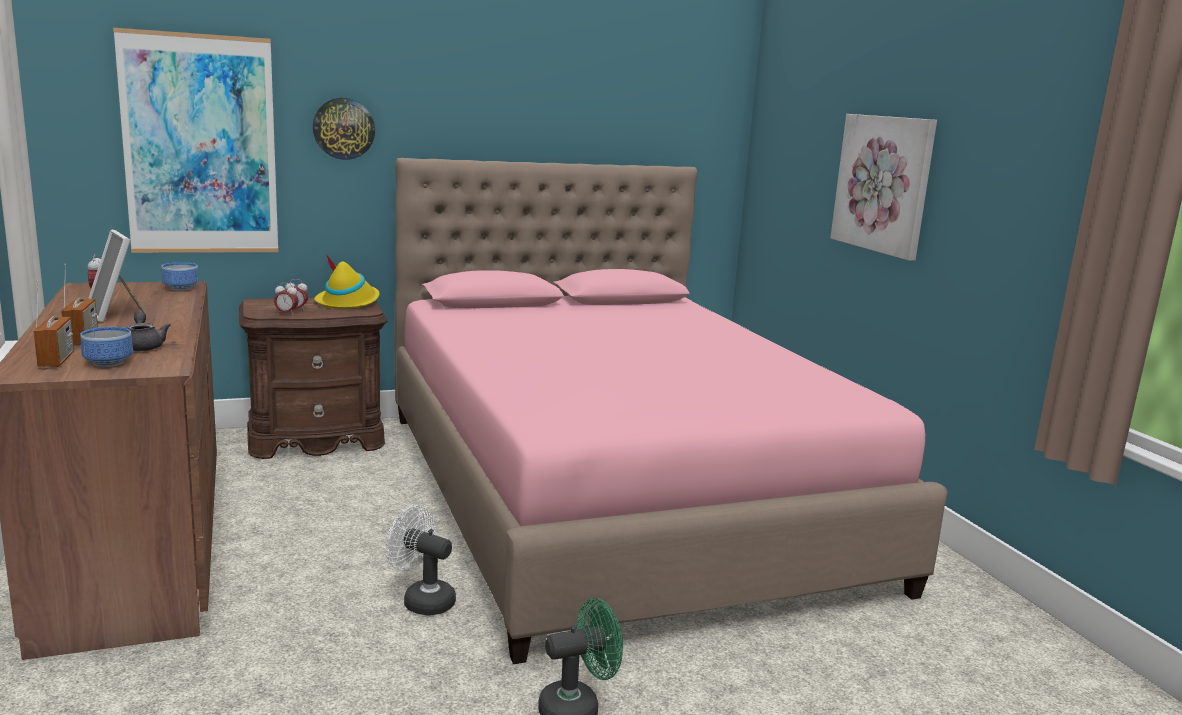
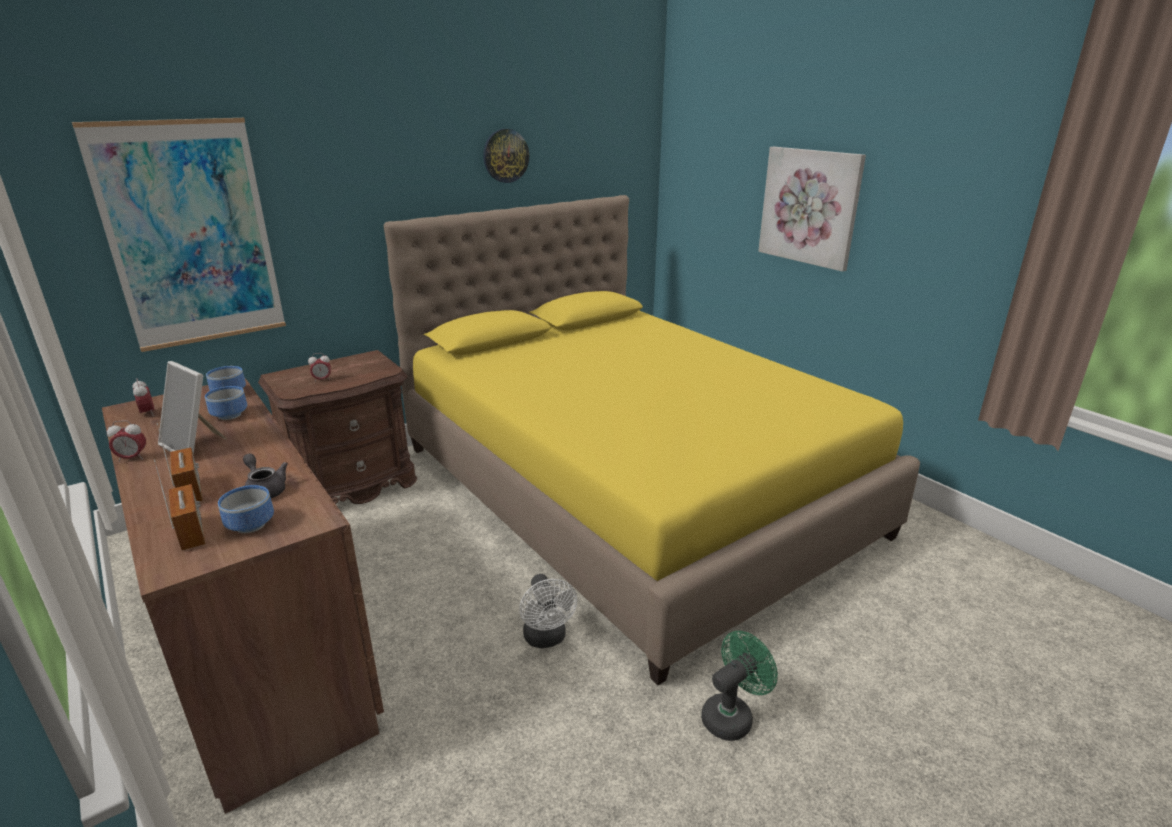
camera: 15 degrees left, 10 degrees up
alarm clock [274,283,299,314] -> alarm clock moved to [107,420,146,462]
wall clock [313,98,375,160] -> wall clock moved to [483,129,529,183]
yellow hat [314,254,380,309] -> none
white fan [386,506,456,616] -> white fan turned 120 degrees counterclockwise [520,574,577,648]
pink bed [395,158,947,664] -> yellow bed [384,195,920,685]
none -> bowl [205,386,247,420]

